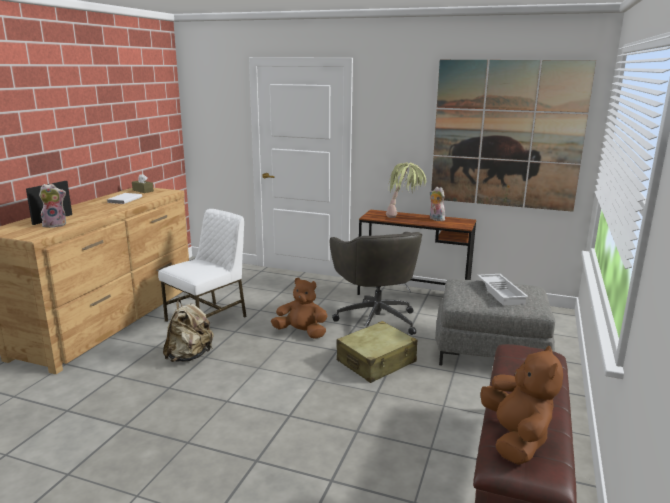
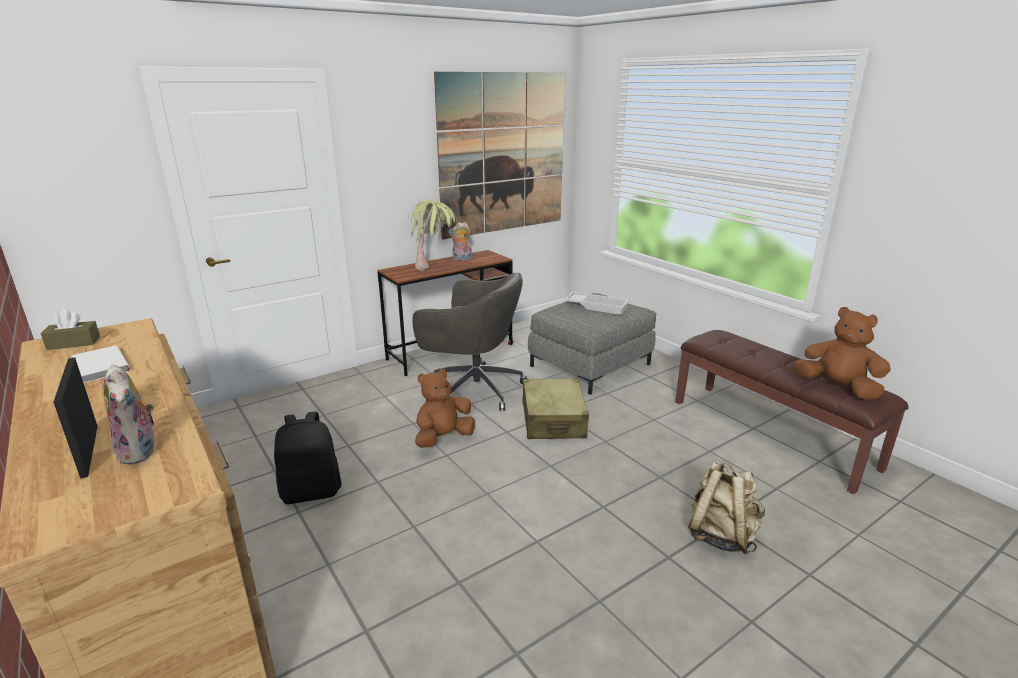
camera: 55 degrees left, 5 degrees up
plush toy [39,184,66,228] -> plush toy turned 135 degrees clockwise [104,364,155,465]
white chair [158,209,247,322] -> black backpack [274,412,341,504]
beige backpack [163,300,214,362] -> beige backpack moved to [688,461,765,555]

